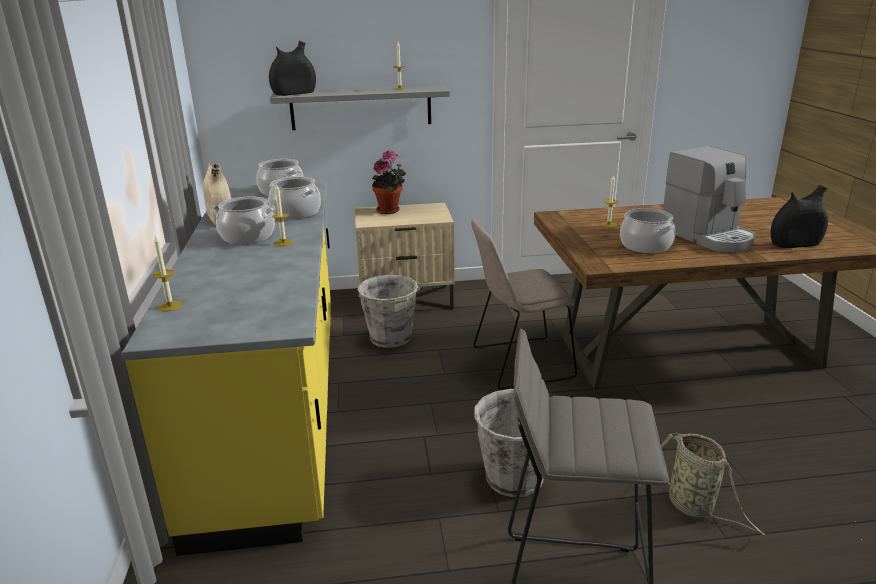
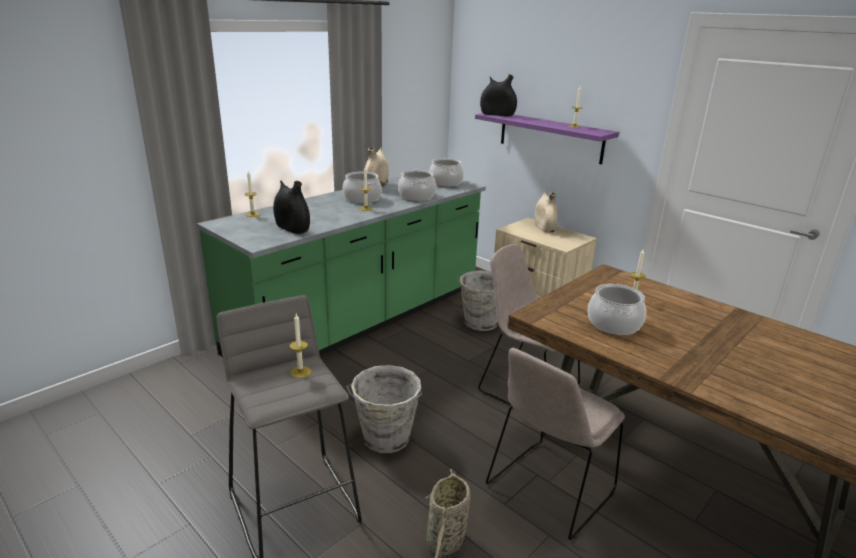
camera: 50 degrees right, 0 degrees up
yellow counter [122,181,331,556] -> green counter [197,170,486,357]
grey shelf [270,85,450,130] -> purple shelf [475,113,619,164]
potted plant [372,150,406,214] -> beige vase [534,190,558,233]
coffee machine [663,146,756,252] -> none
black vase [771,185,828,248] -> black vase moved to [273,180,310,234]
none -> candle [290,314,311,378]
none -> beige chair [486,348,625,540]

